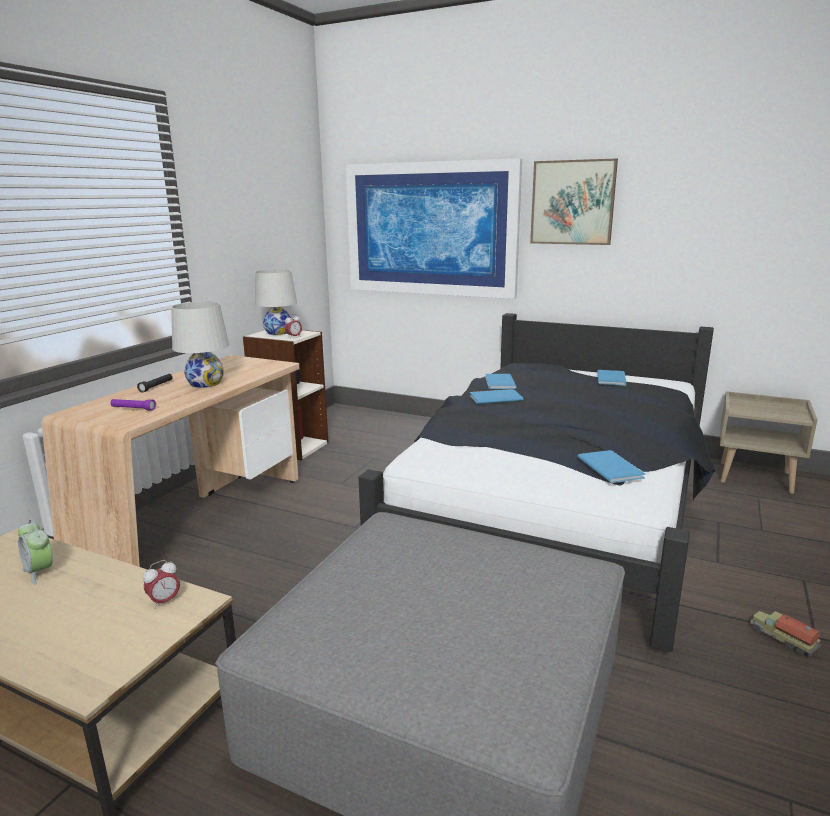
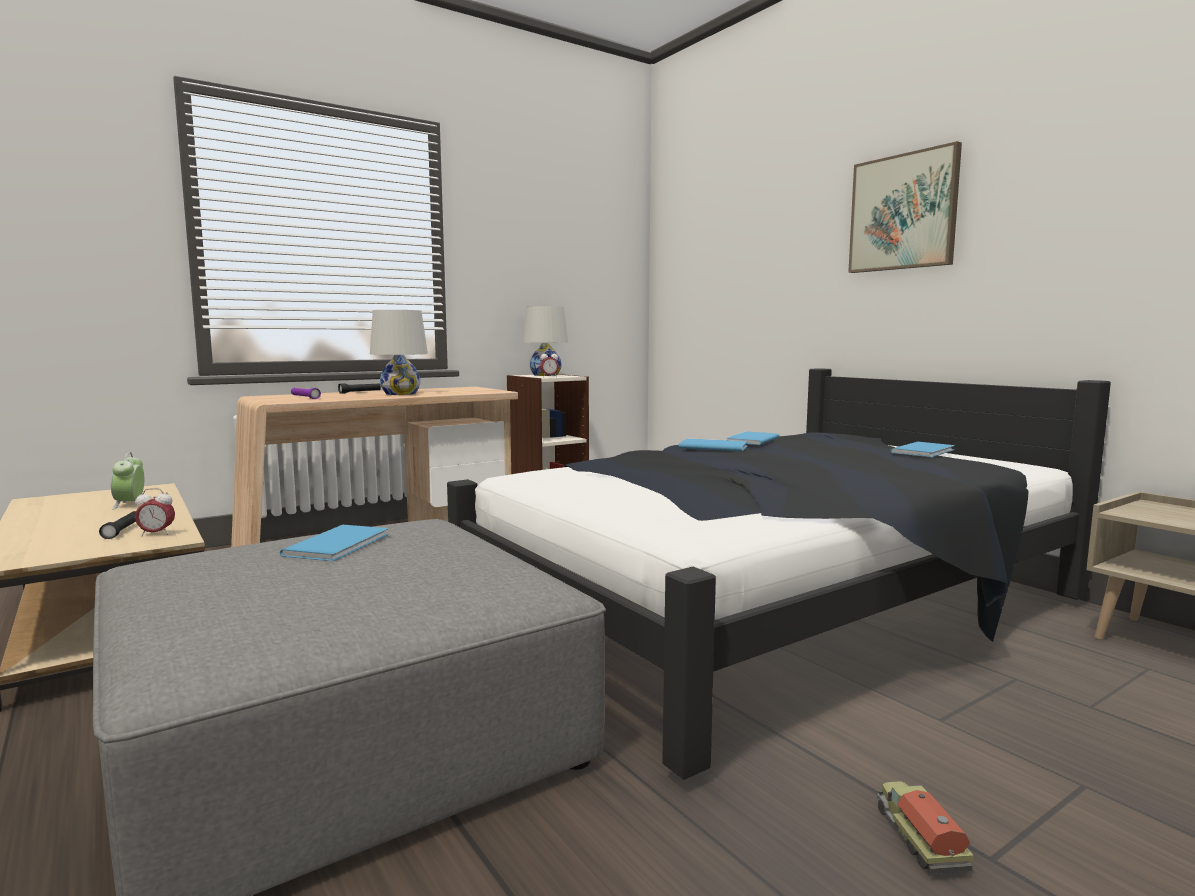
camera: 30 degrees right, 10 degrees down
picture [346,158,522,299] -> none
blue book [577,450,645,483] -> blue book moved to [280,525,388,561]
none -> black flashlight [99,511,136,539]

